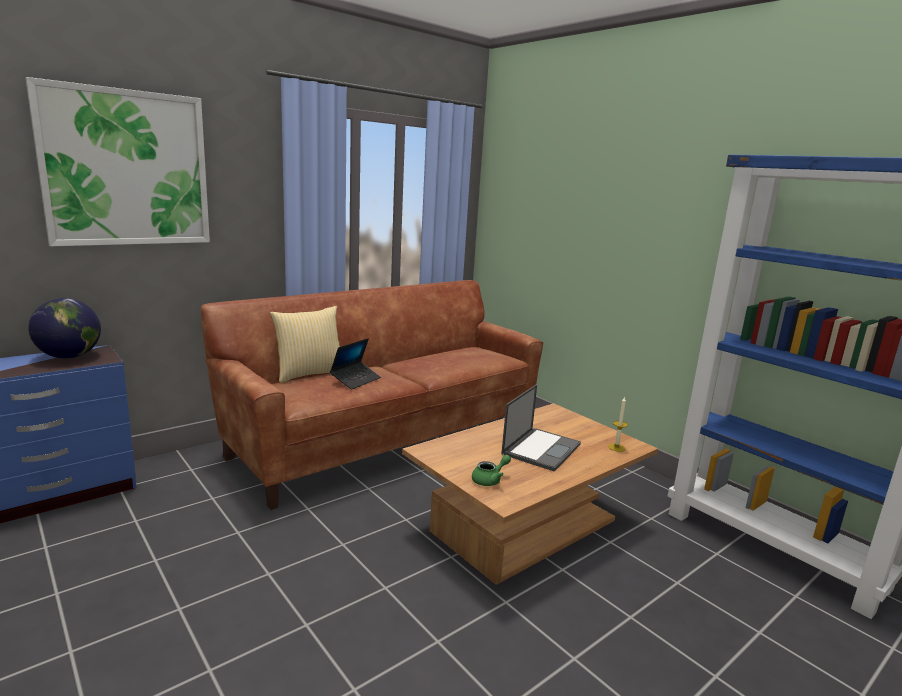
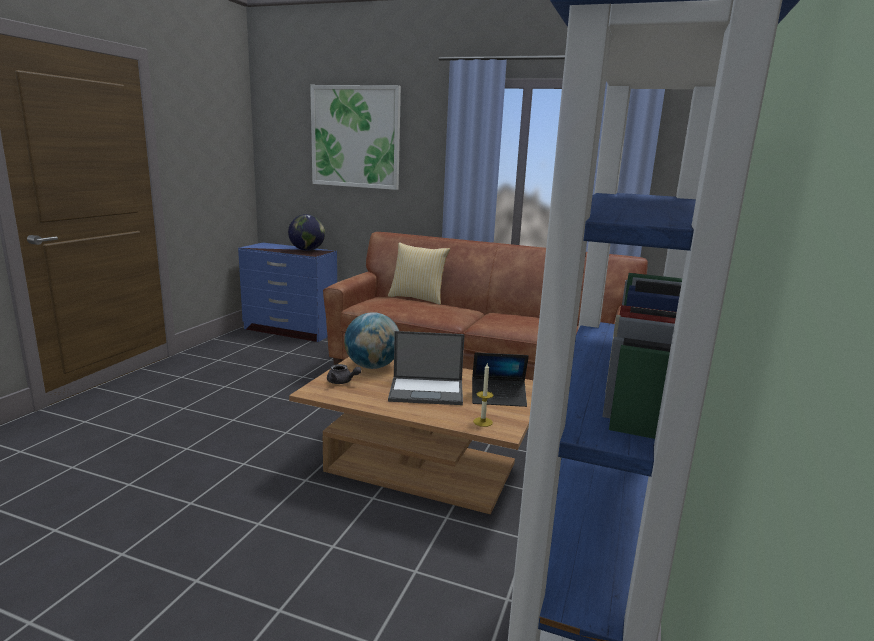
camera: 60 degrees right, 0 degrees up
laptop [330,338,381,390] -> laptop moved to [472,352,529,407]
green teapot [472,455,511,486] -> grey teapot [327,364,362,384]
none -> globe [344,312,399,369]

